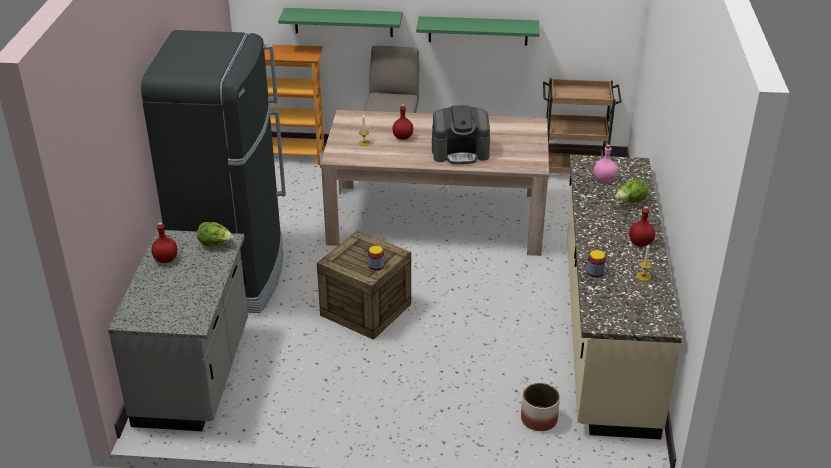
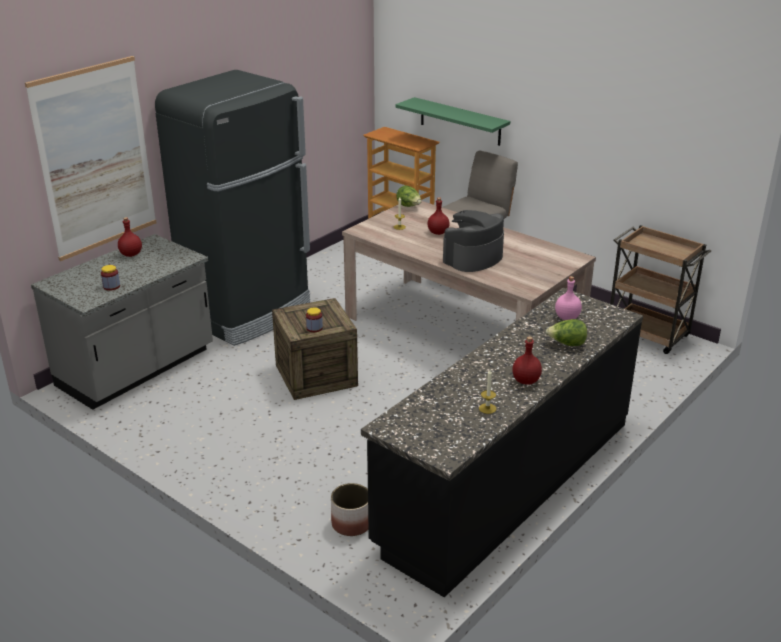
camera: 35 degrees right, 5 degrees down
lettuce [197,222,234,247] -> lettuce moved to [396,185,422,207]
green shelf [416,16,539,46] -> none
coffee machine [432,105,490,164] -> coffee machine turned 105 degrees clockwise [443,210,504,272]
beige counter [567,155,682,439] -> black counter [361,288,643,598]
jar [587,250,606,277] -> jar moved to [101,265,120,291]
none -> picture [25,56,156,261]

